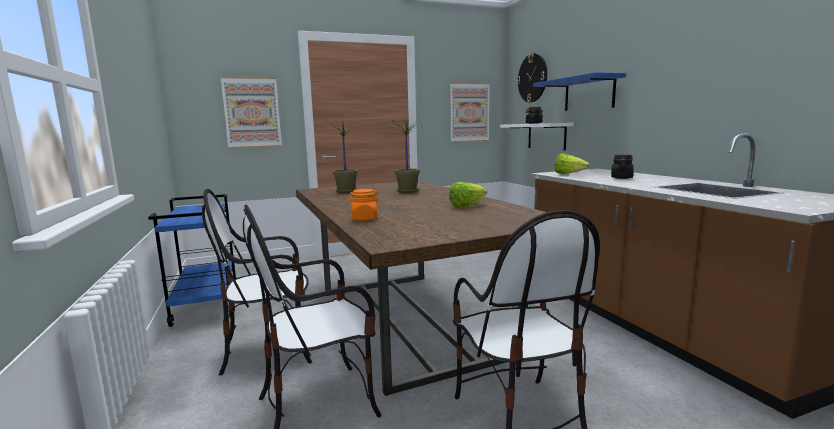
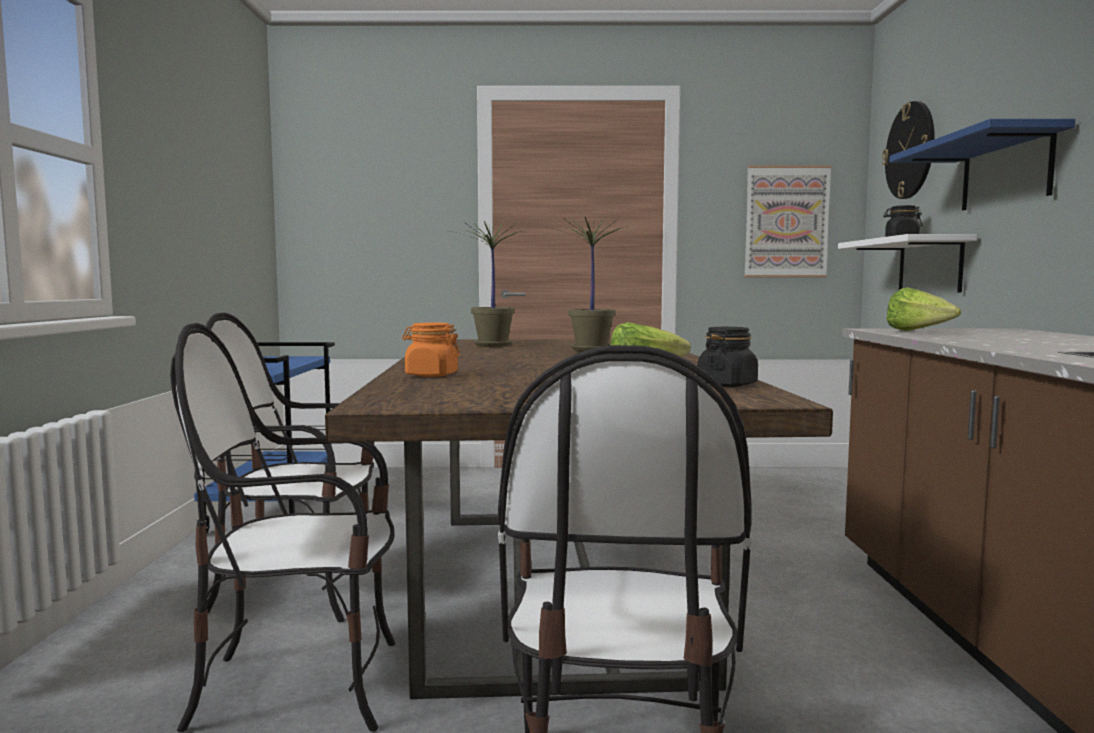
camera: 20 degrees right, 5 degrees down
picture [220,76,282,148] -> none
black jar [611,154,634,179] -> black jar moved to [697,327,758,387]

